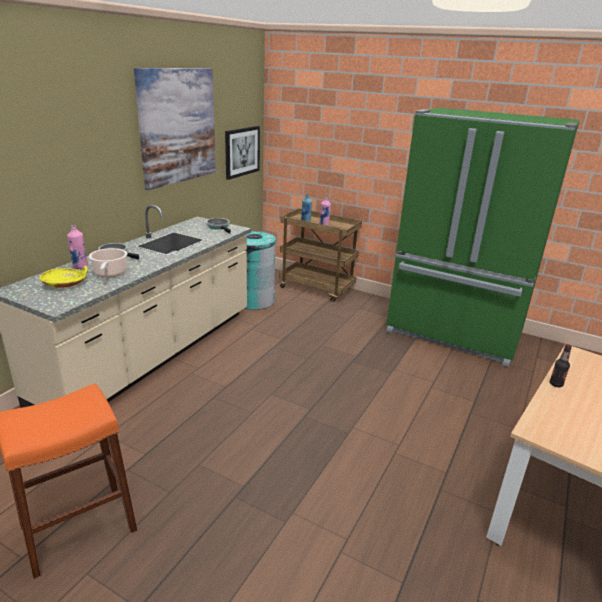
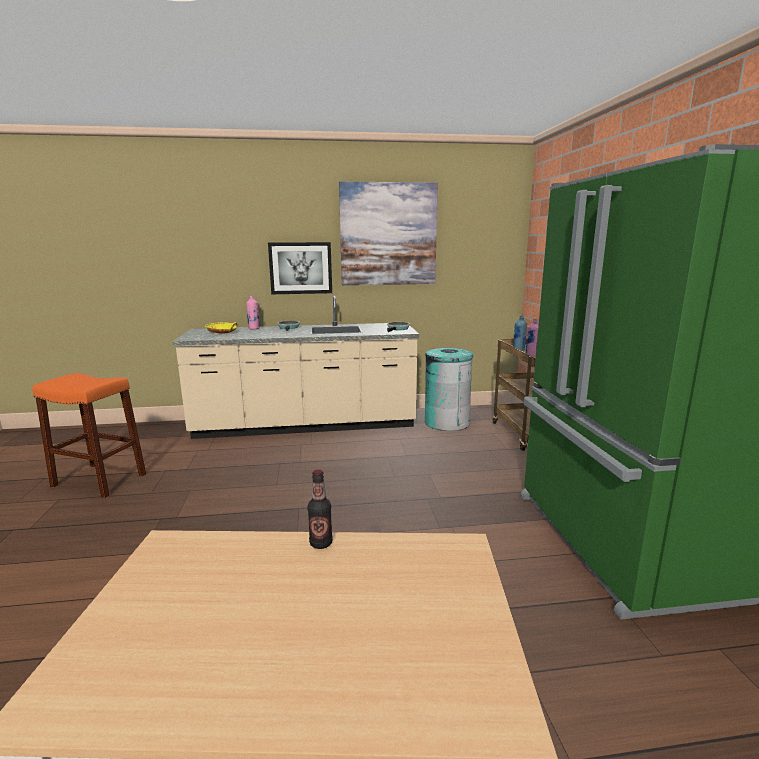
camera: 55 degrees right, 10 degrees down
cooking pot [89,248,127,277] -> none
picture [225,126,260,180] -> picture moved to [268,242,332,294]

